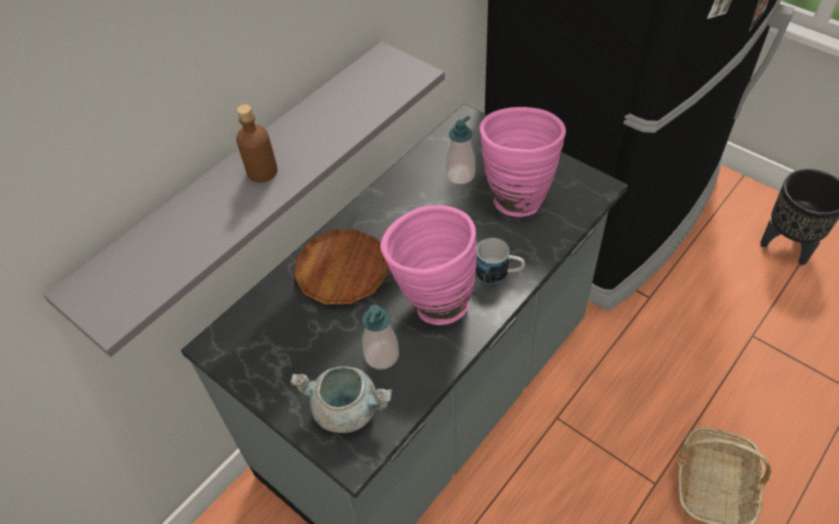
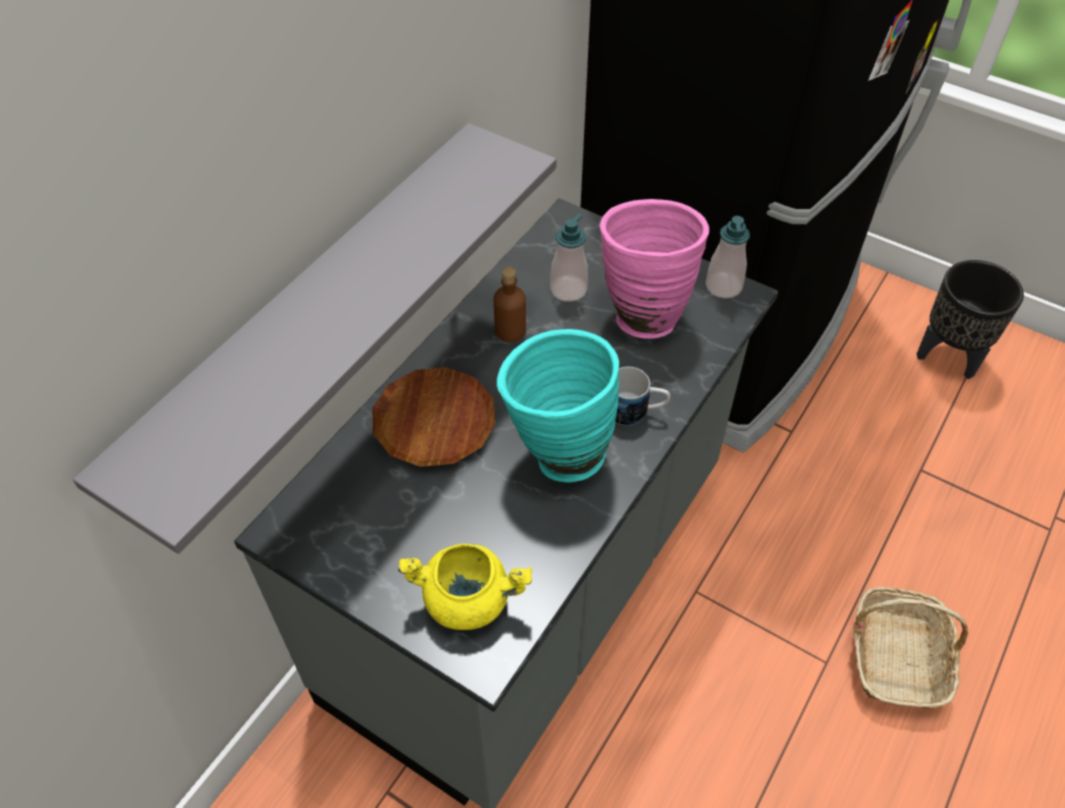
camera: 10 degrees left, 0 degrees up
brown bottle [236,104,278,183] -> brown bottle moved to [494,267,526,342]
grey cooking pot [290,366,392,433] -> yellow cooking pot [398,544,532,630]
soap dispenser [362,305,399,370] -> soap dispenser moved to [705,216,750,298]
pink vase [380,205,477,325] -> turquoise vase [497,329,619,482]

